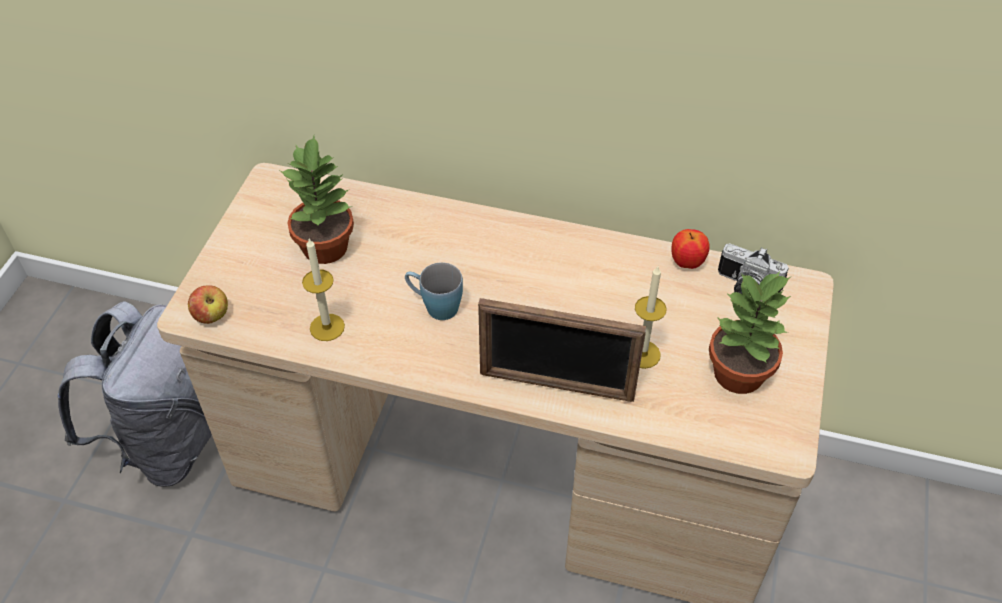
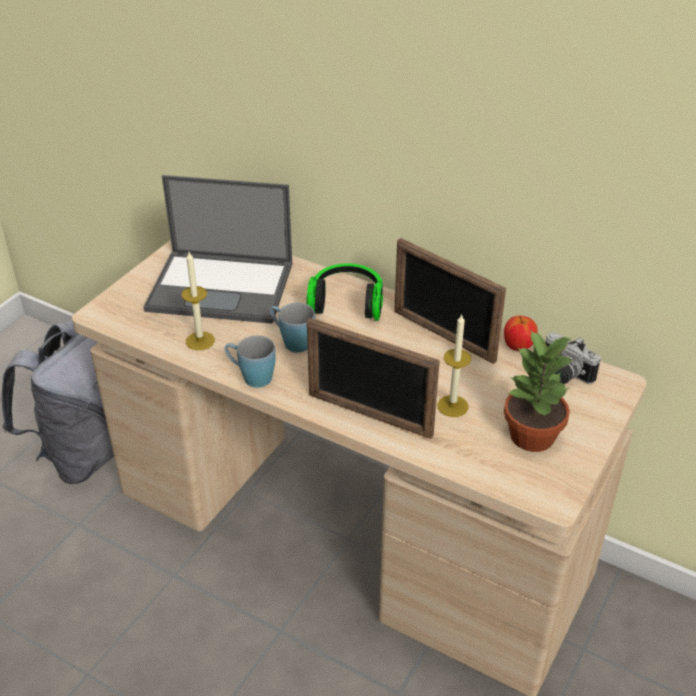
camera: 15 degrees right, 10 degrees down
apple [188,285,228,324] -> none
potted plant [280,136,354,264] -> laptop [144,175,292,324]
none -> blue mug [224,335,275,388]
none -> headphones [307,263,383,321]
none -> picture frame [394,238,506,364]

